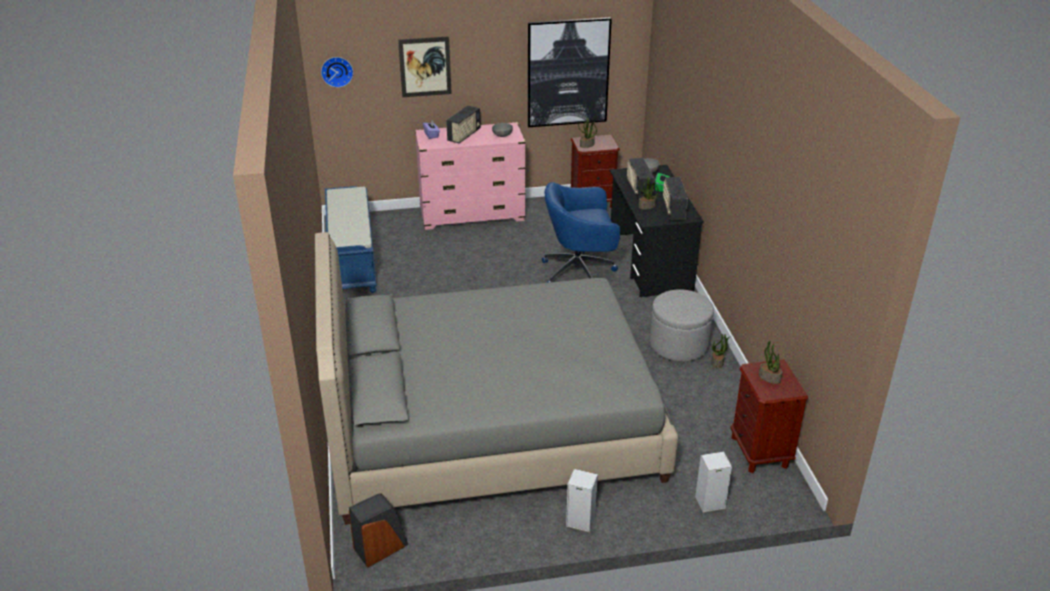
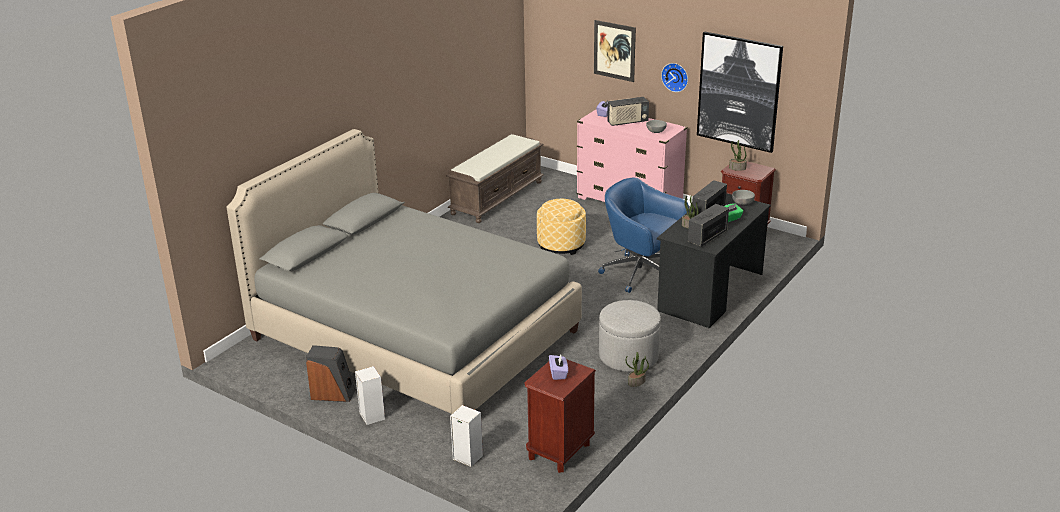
camera: 45 degrees right, 5 degrees down
wall clock [321,57,353,88] -> wall clock moved to [661,63,688,92]
blue bench [325,186,377,293] -> brown bench [446,133,544,223]
speaker [349,493,408,568] -> speaker moved to [306,345,356,402]
potted plant [759,341,782,384] -> purple tissue box [549,355,568,380]
none -> ottoman [537,199,586,255]

